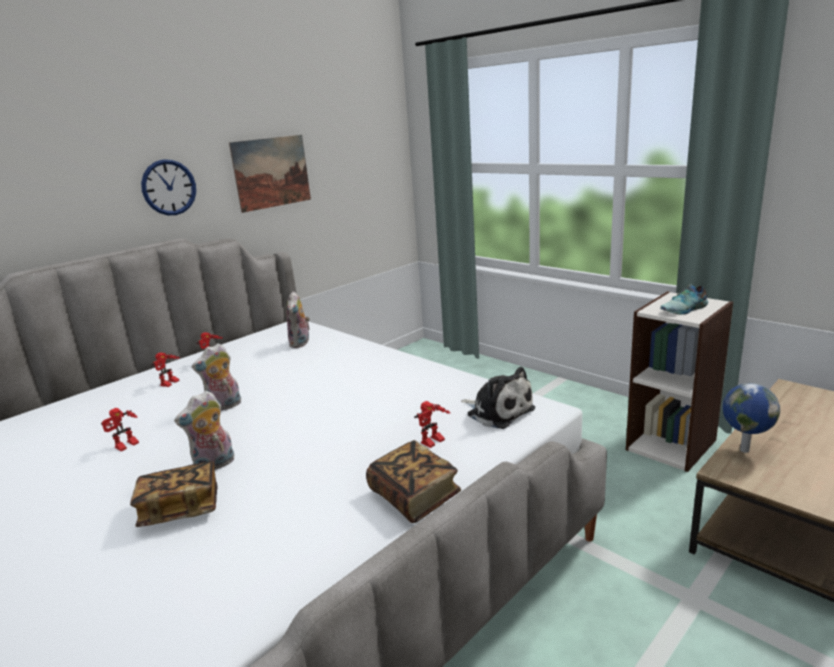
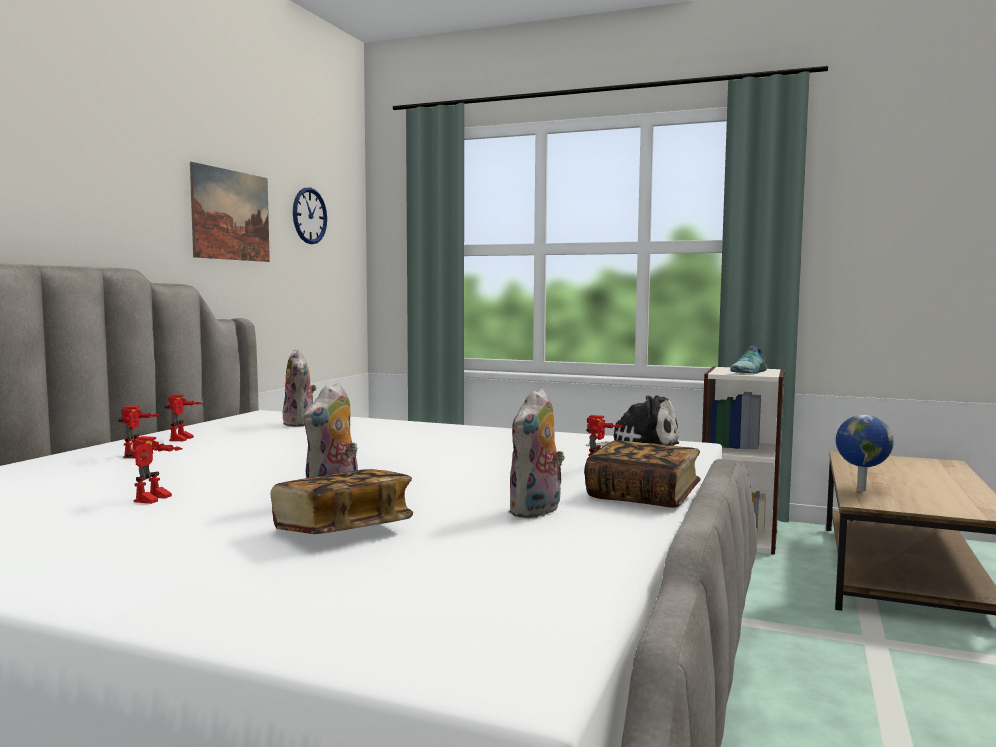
camera: 25 degrees left, 15 degrees down
wall clock [141,159,196,215] -> wall clock moved to [293,187,327,244]
plush toy [192,343,241,411] -> plush toy moved to [508,388,565,518]

